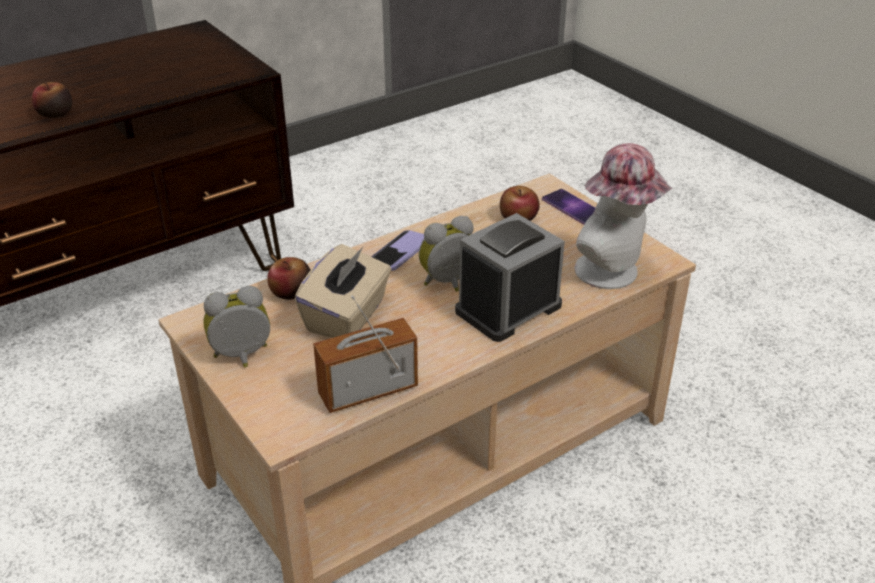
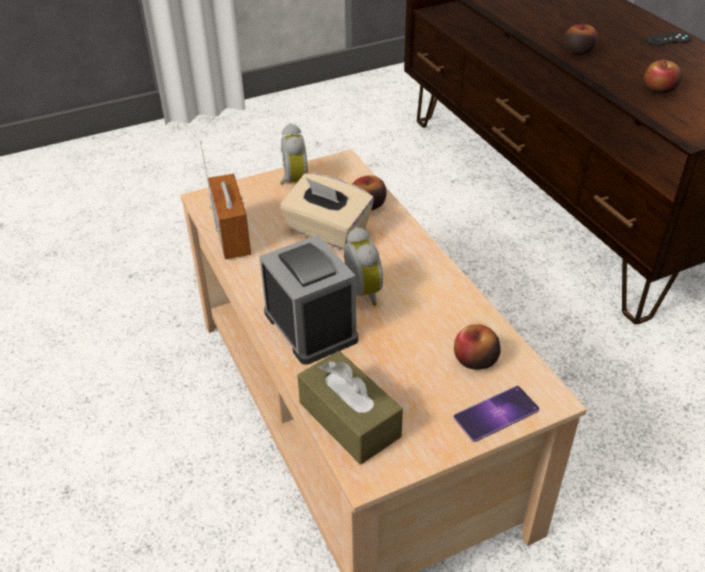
camera: 100 degrees right, 5 degrees up
phone [371,230,424,271] -> none
hat [574,143,673,289] -> brown tissue box [298,351,403,464]
none -> apple [644,60,682,93]
none -> black game controller [645,32,692,46]

